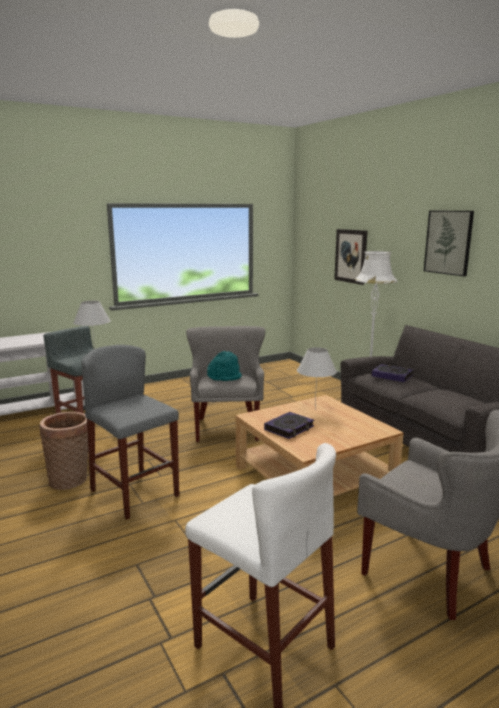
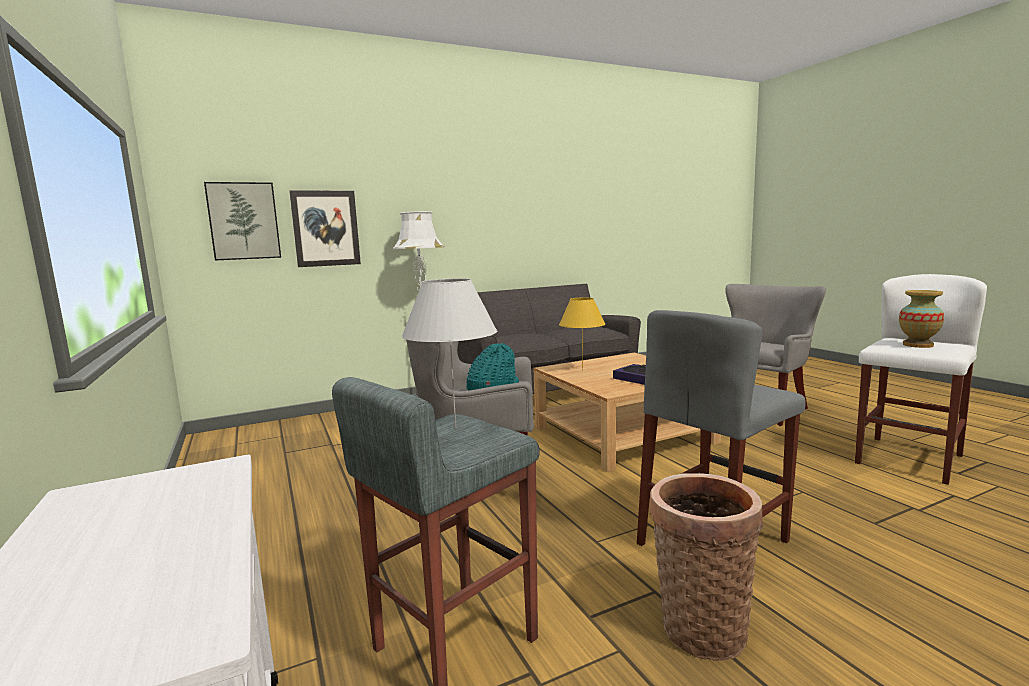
camera: 85 degrees left, 5 degrees down
white table lamp [297,347,337,409] -> yellow table lamp [559,297,605,371]
book [371,364,414,382] -> none
picture [424,211,474,276] -> picture moved to [204,182,281,261]
none -> vase [899,290,944,348]

